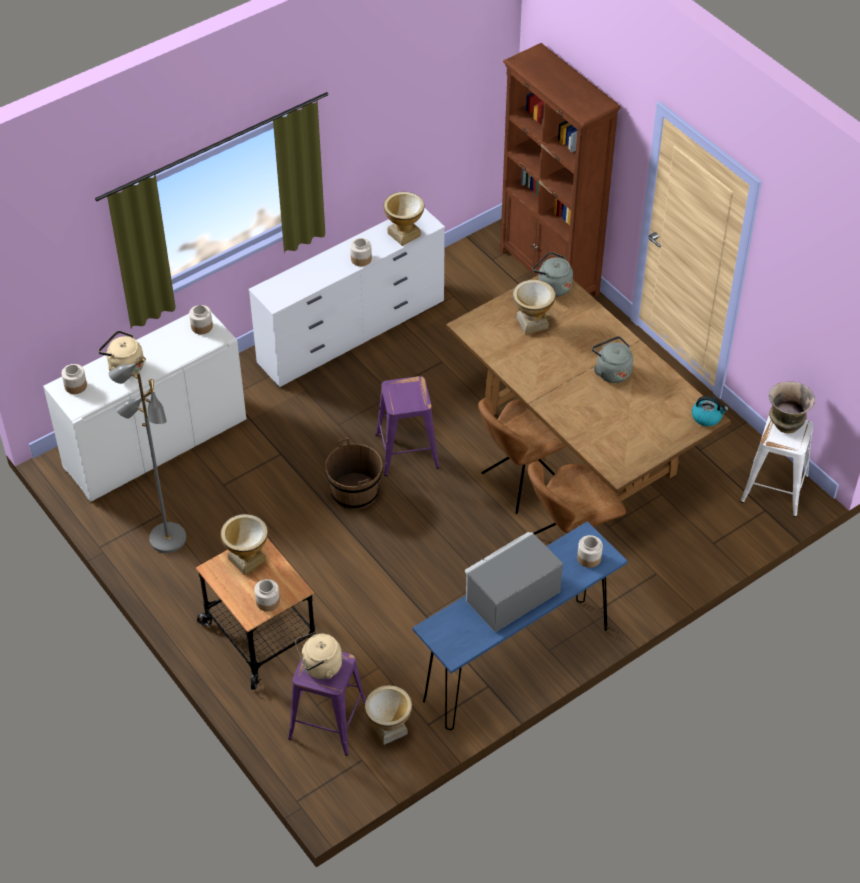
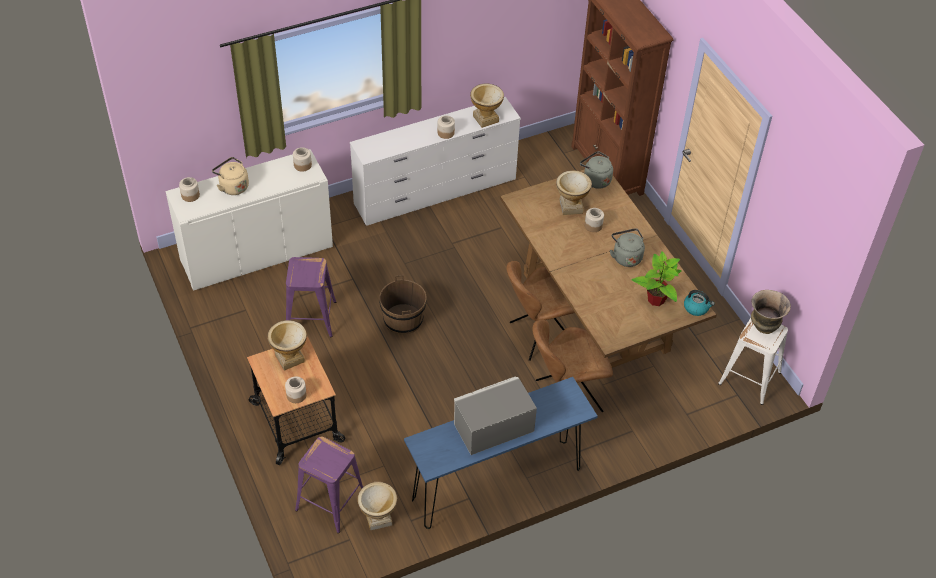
camera: 10 degrees right, 0 degrees up
grey floor lamp [109,357,186,553] -> none
beige kettle [295,632,342,679] -> none
purple stool [375,376,440,476] -> purple stool moved to [286,257,336,337]
jar [577,535,603,568] -> jar moved to [585,208,604,232]
none -> potted plant [632,251,682,306]

